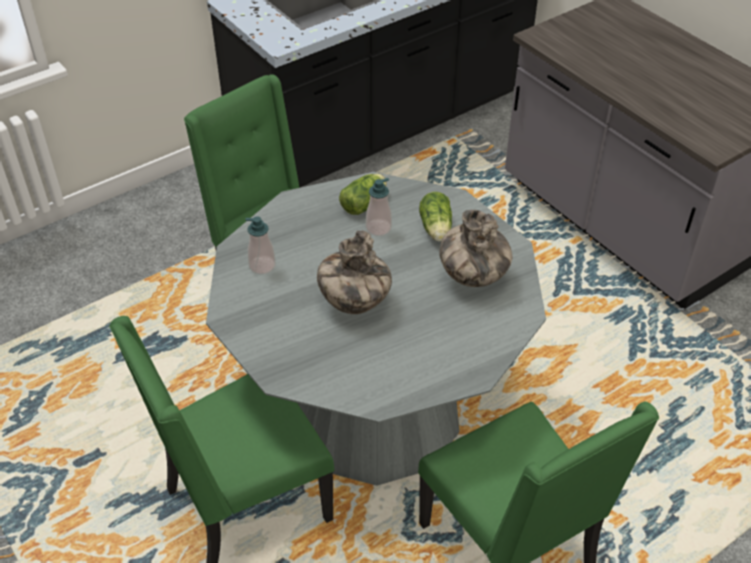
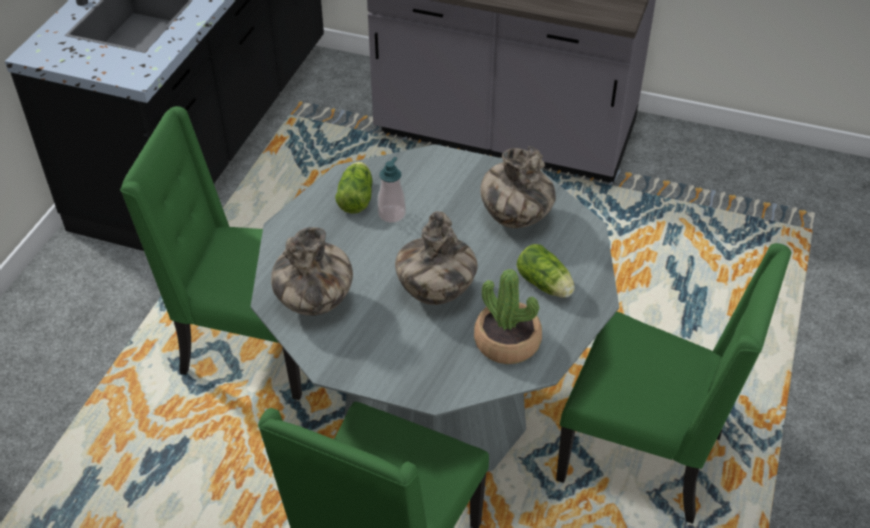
camera: 35 degrees left, 0 degrees up
soap dispenser [246,216,276,274] -> vase [271,227,353,316]
lettuce [419,192,452,241] -> lettuce moved to [517,244,575,298]
none -> potted plant [474,269,542,364]

